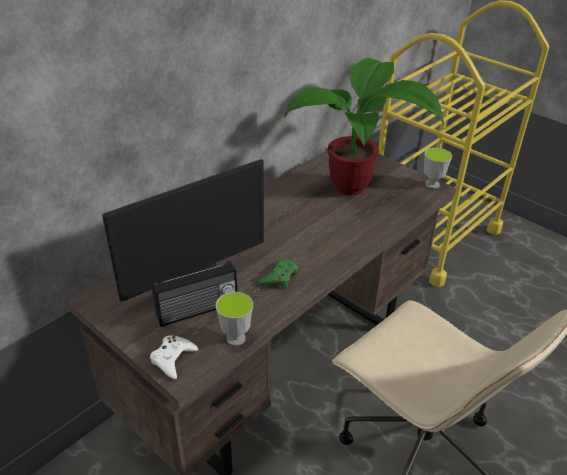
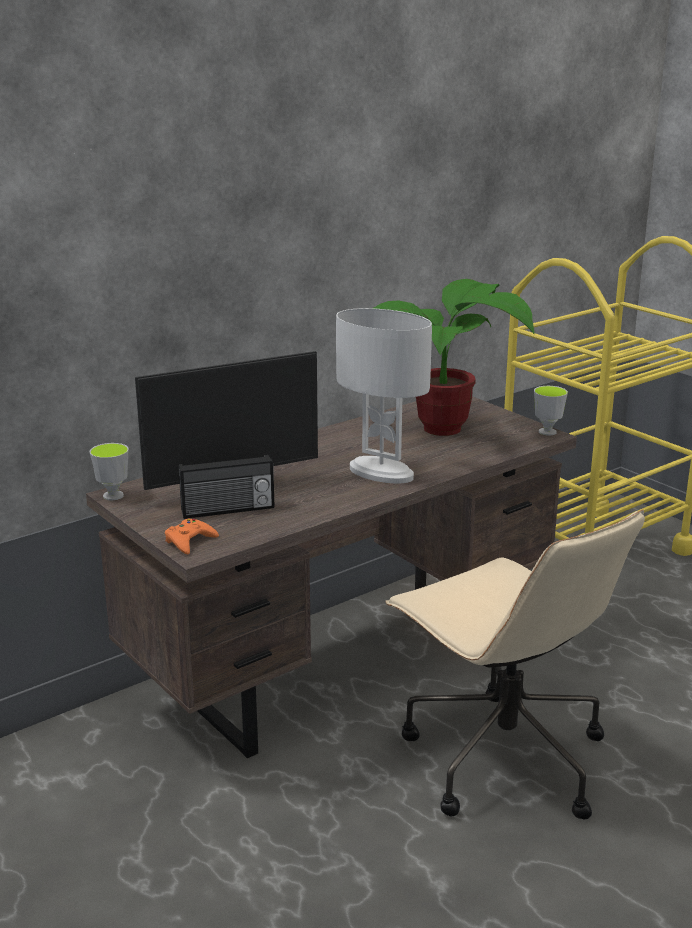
camera: 10 degrees right, 15 degrees down
white game controller [150,335,198,379] -> orange game controller [165,519,219,554]
cup [216,292,253,346] -> cup moved to [90,443,129,500]
green game controller [259,259,298,288] -> none
none -> white table lamp [336,308,432,484]

